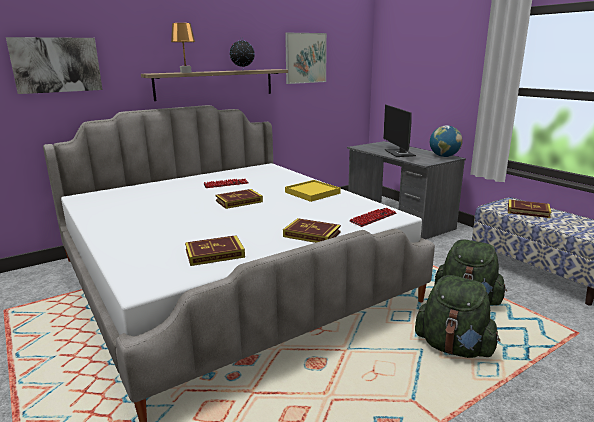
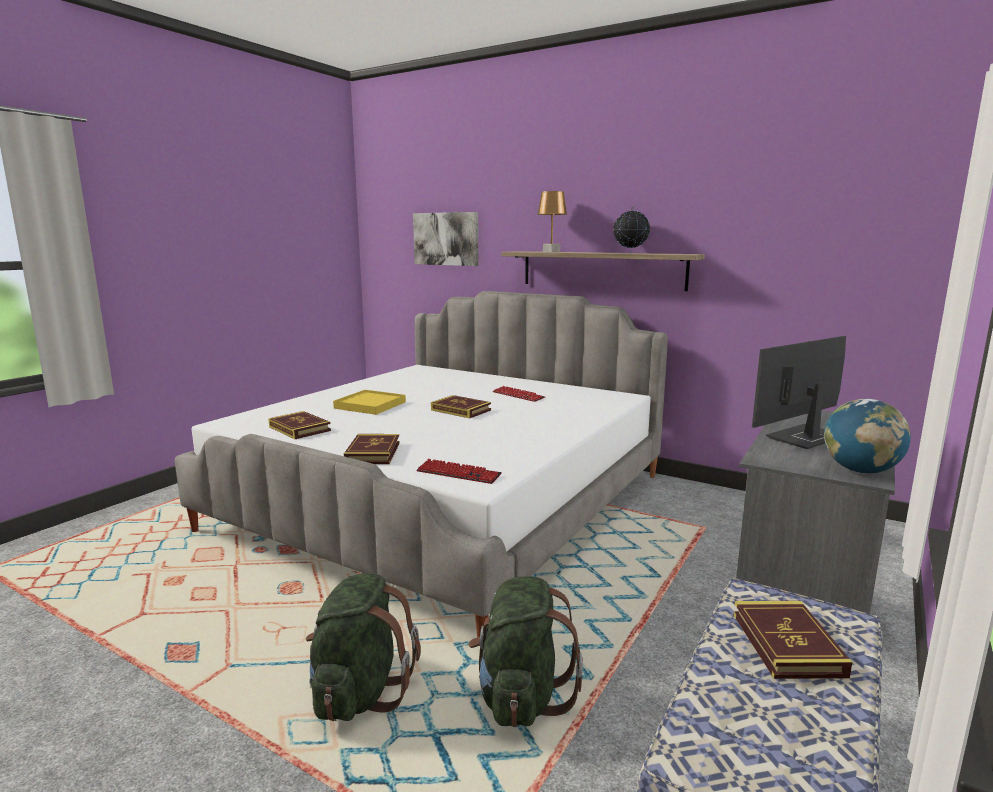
camera: 65 degrees right, 5 degrees down
picture [285,33,327,84] -> none
yellow tray [285,180,341,202] -> yellow tray moved to [333,390,406,415]

